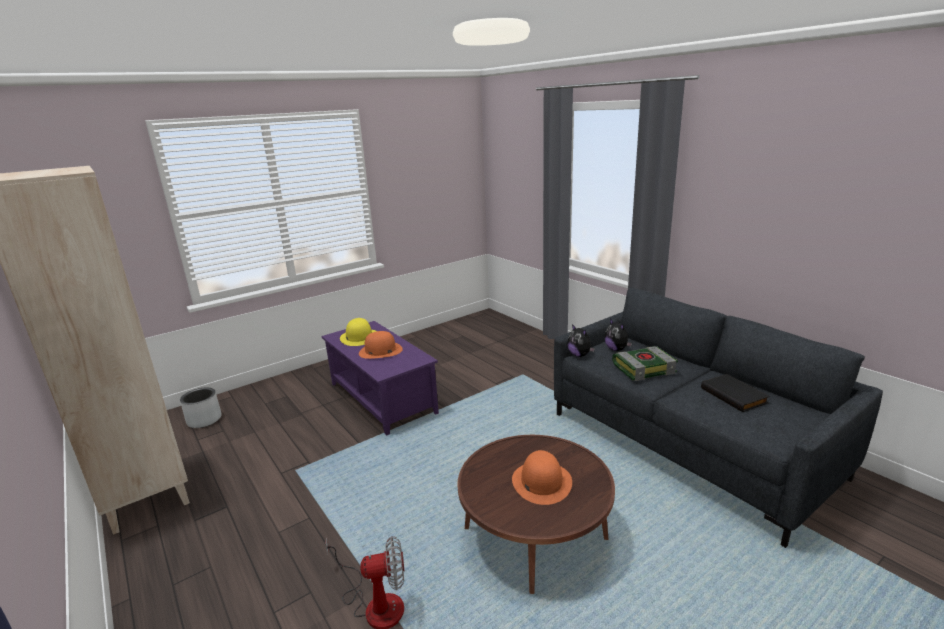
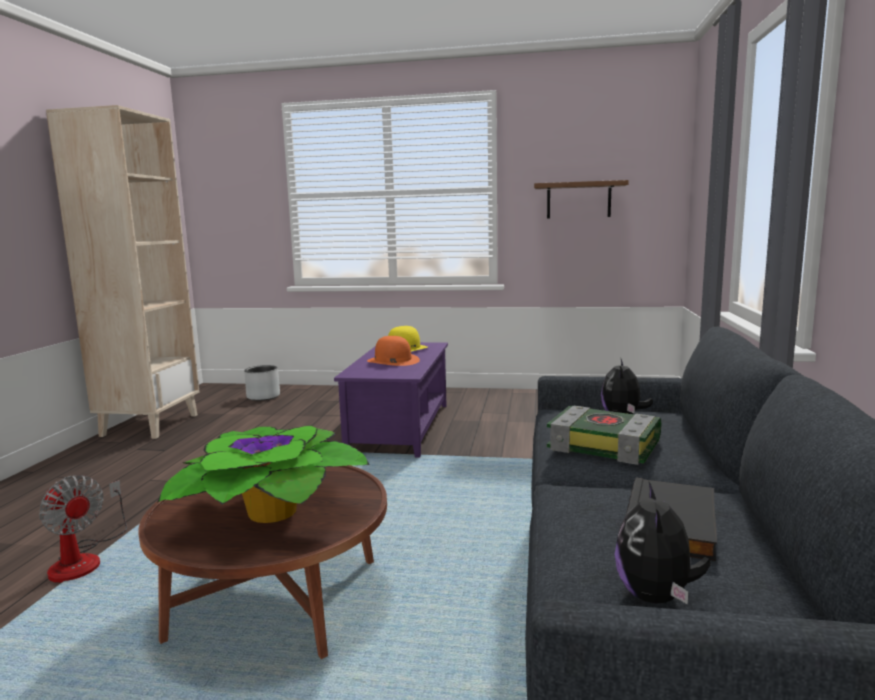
camera: 45 degrees right, 10 degrees down
orange hat [512,450,572,505] -> potted plant [157,426,370,523]
plush toy [567,324,595,357] -> plush toy moved to [615,480,711,604]
none -> brown shelf [534,180,629,219]

